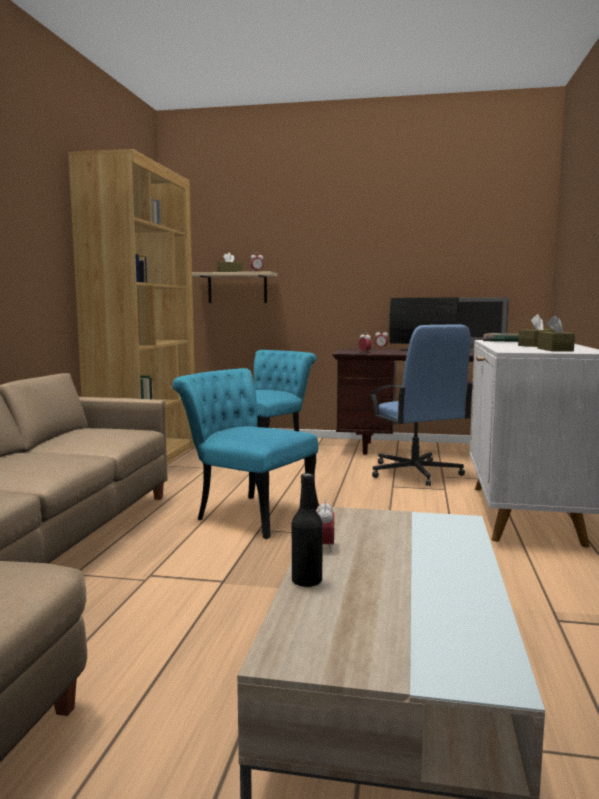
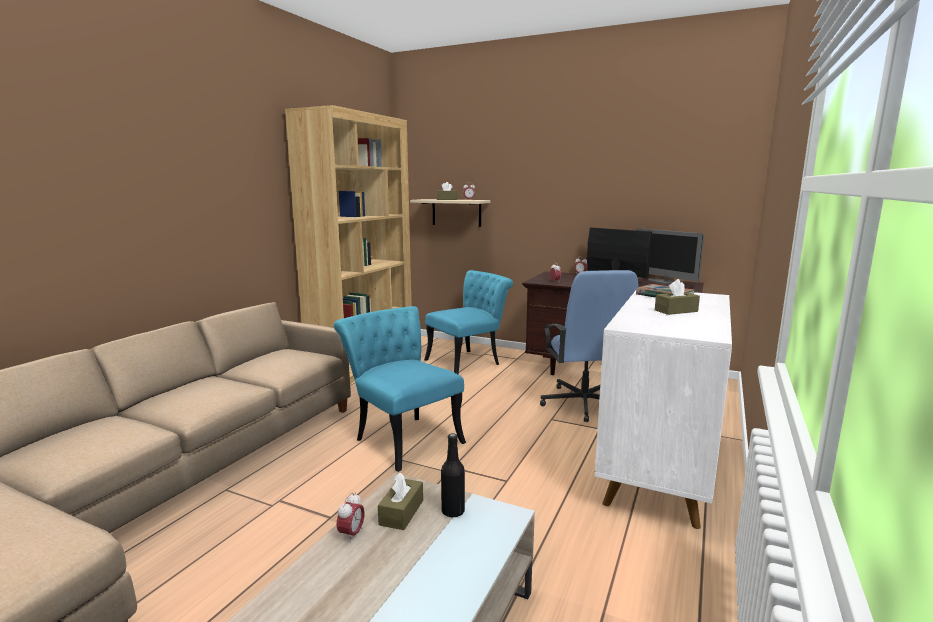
camera: 15 degrees right, 5 degrees up
black bottle [292,473,323,588] -> black bottle moved to [441,433,465,517]
brown tissue box [537,315,575,351] -> brown tissue box moved to [378,473,423,530]

